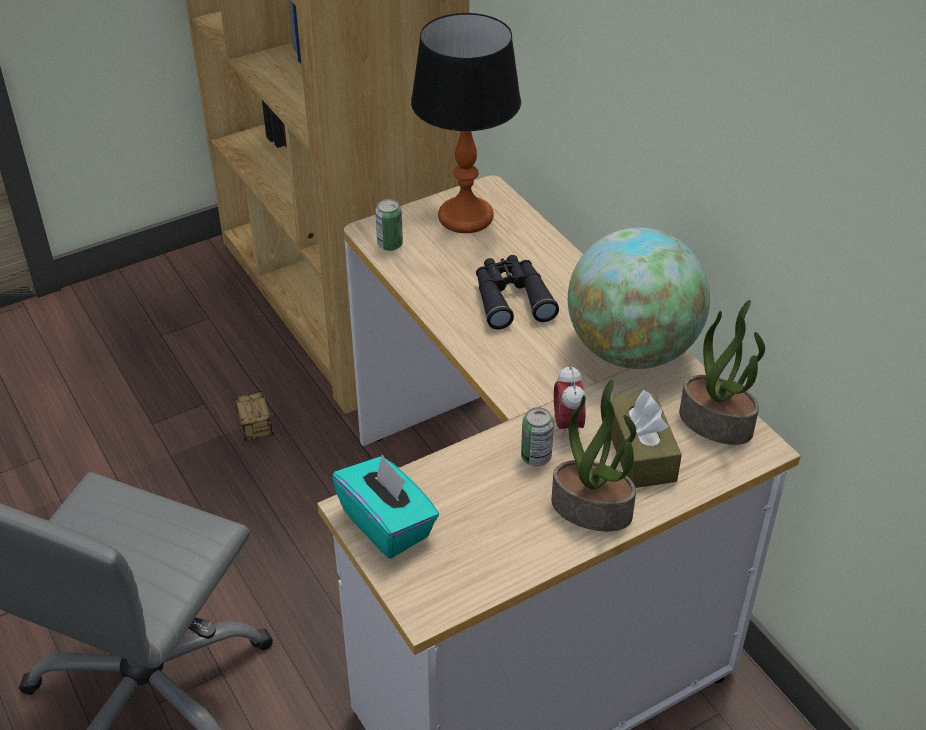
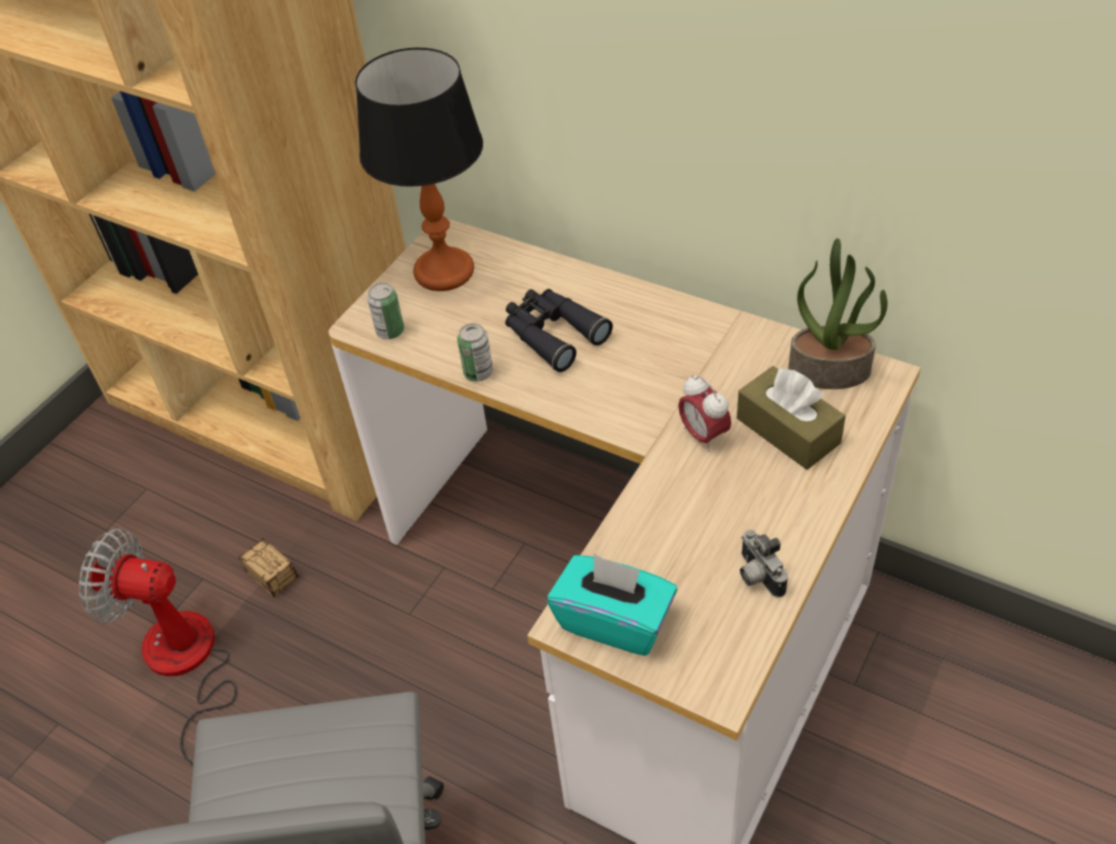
camera: 25 degrees left, 5 degrees up
can [521,407,554,466] -> can moved to [457,323,493,381]
potted plant [552,379,636,532] -> none
globe [568,228,710,369] -> none
none -> fan [79,529,237,766]
none -> camera [740,529,788,598]

